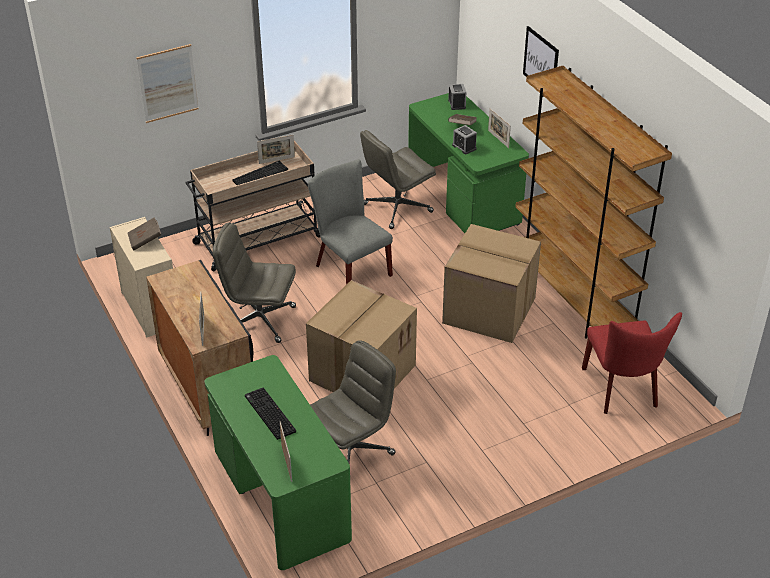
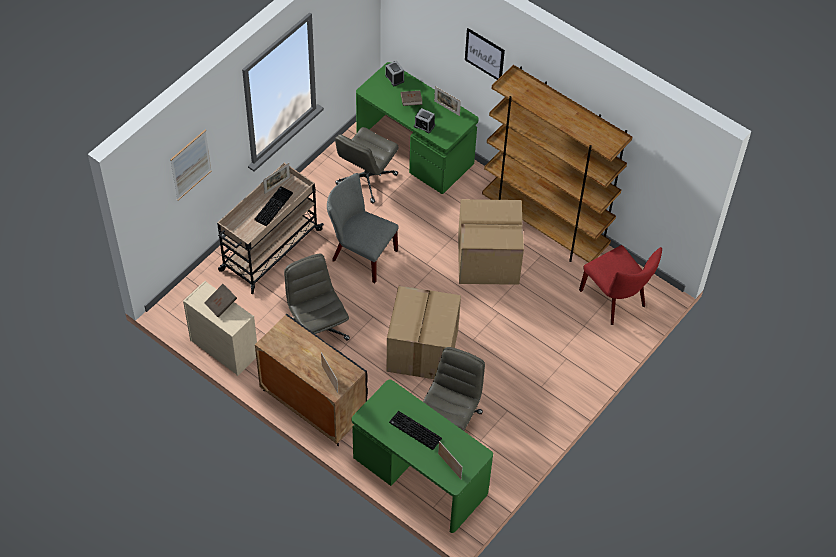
camera: 25 degrees left, 15 degrees up
grey office chair [213,222,296,343] -> grey office chair turned 75 degrees clockwise [284,254,350,341]

